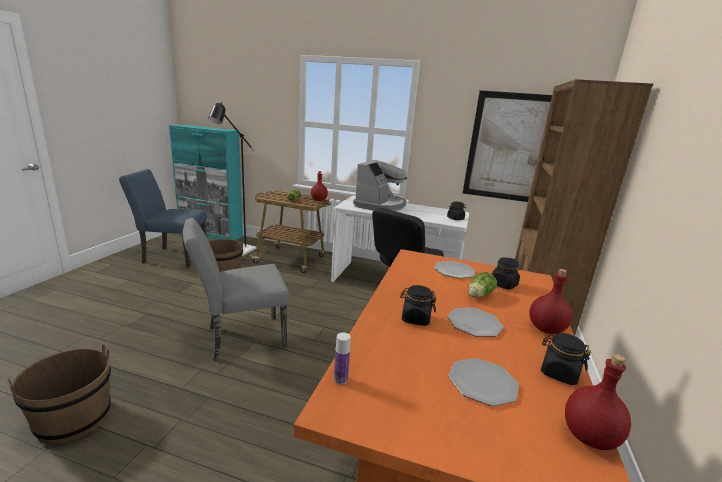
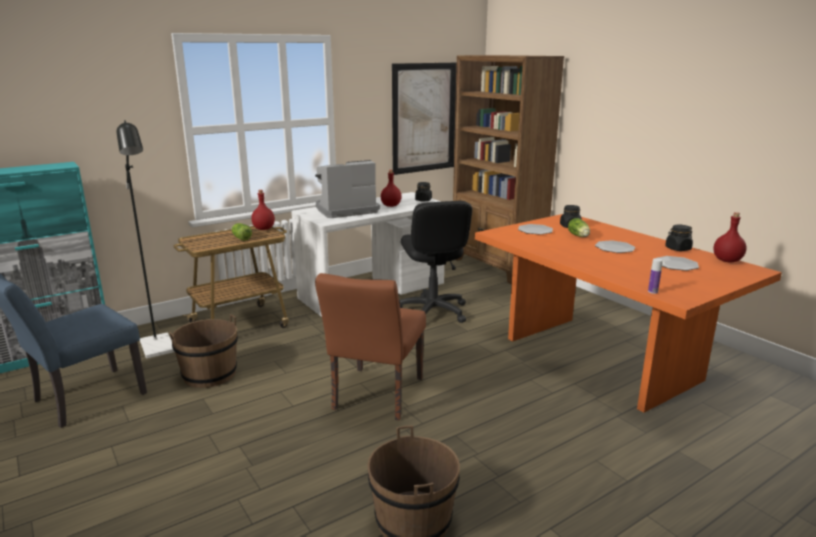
camera: 50 degrees left, 0 degrees up
grey chair [183,218,289,361] -> brown chair [315,273,426,420]
coffee machine [353,160,407,211] -> coffee machine turned 90 degrees counterclockwise [315,160,380,218]
black jar [400,285,437,326] -> none
red bottle [529,269,573,334] -> red bottle moved to [381,170,402,207]

